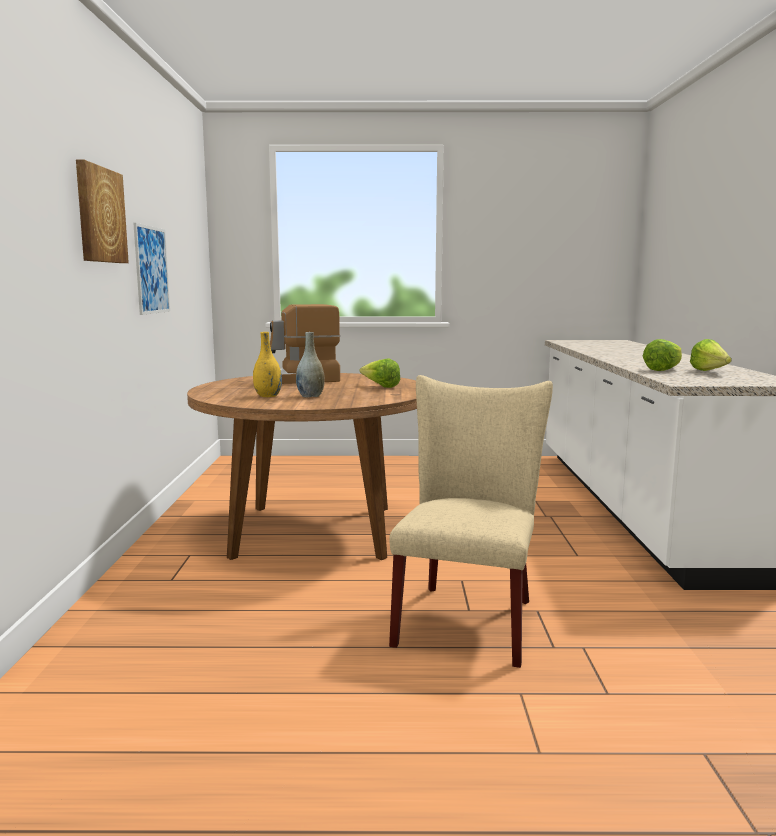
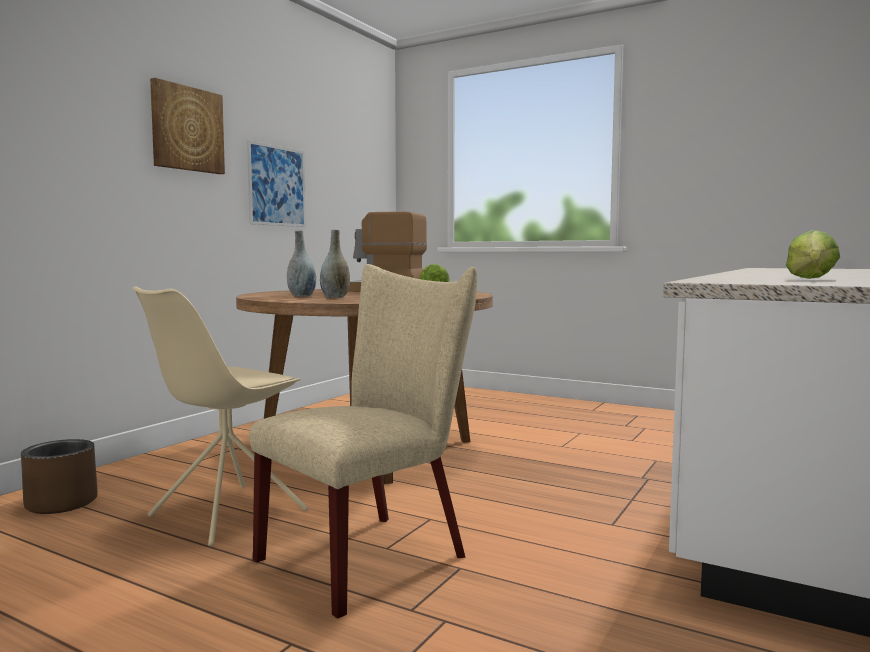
camera: 30 degrees right, 5 degrees down
yellow vase [253,332,282,397] -> grey vase [287,230,316,296]
lettuce [643,339,682,371] -> none
none -> brown planter [21,439,98,514]
none -> beige chair [133,286,308,547]

